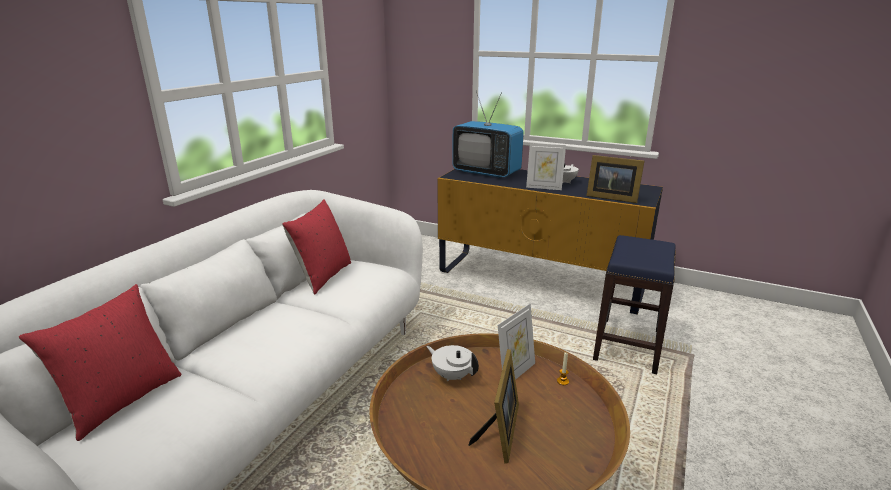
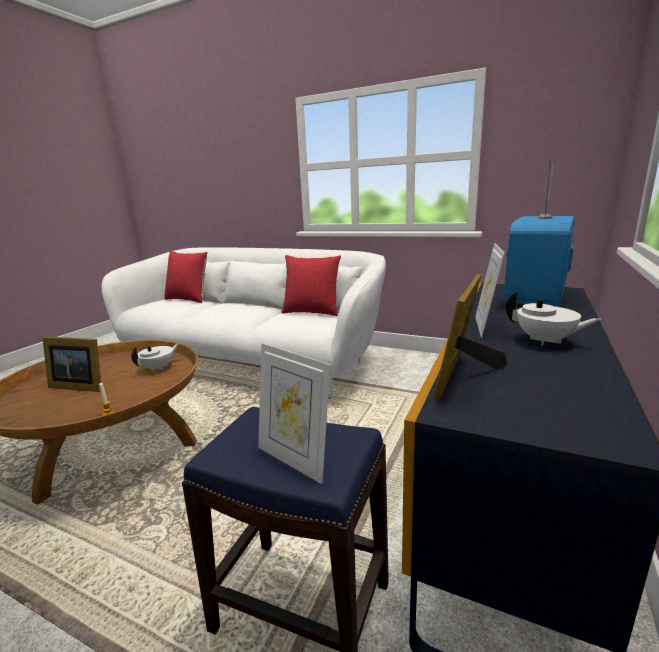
camera: 90 degrees right, 5 degrees down
picture frame [498,303,535,380] -> picture frame moved to [258,343,330,484]

